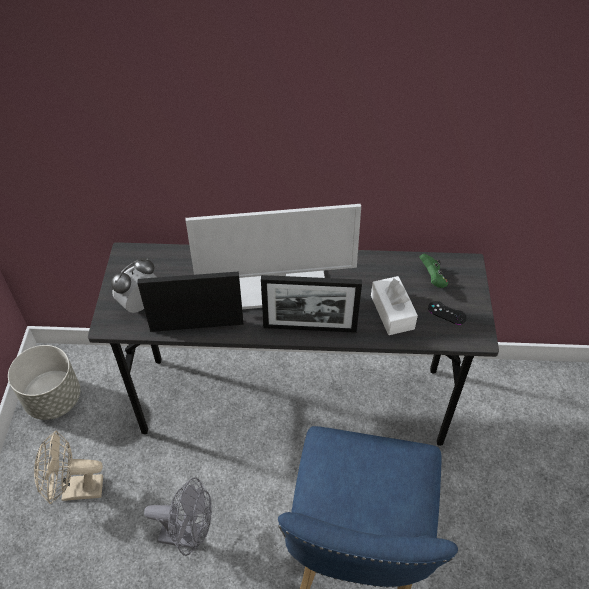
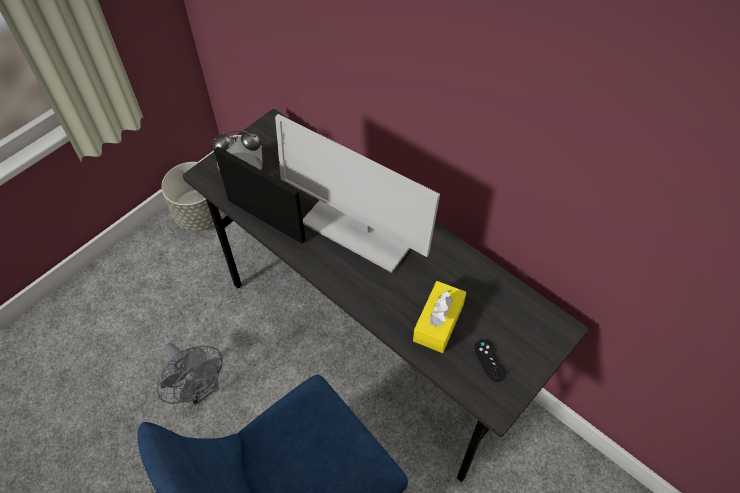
camera: 40 degrees right, 5 degrees up
beige fan [34,430,103,504] -> none
picture frame [261,275,362,333] -> none
white tissue box [371,276,418,335] -> yellow tissue box [413,281,467,353]
green game controller [419,254,448,288] -> none

